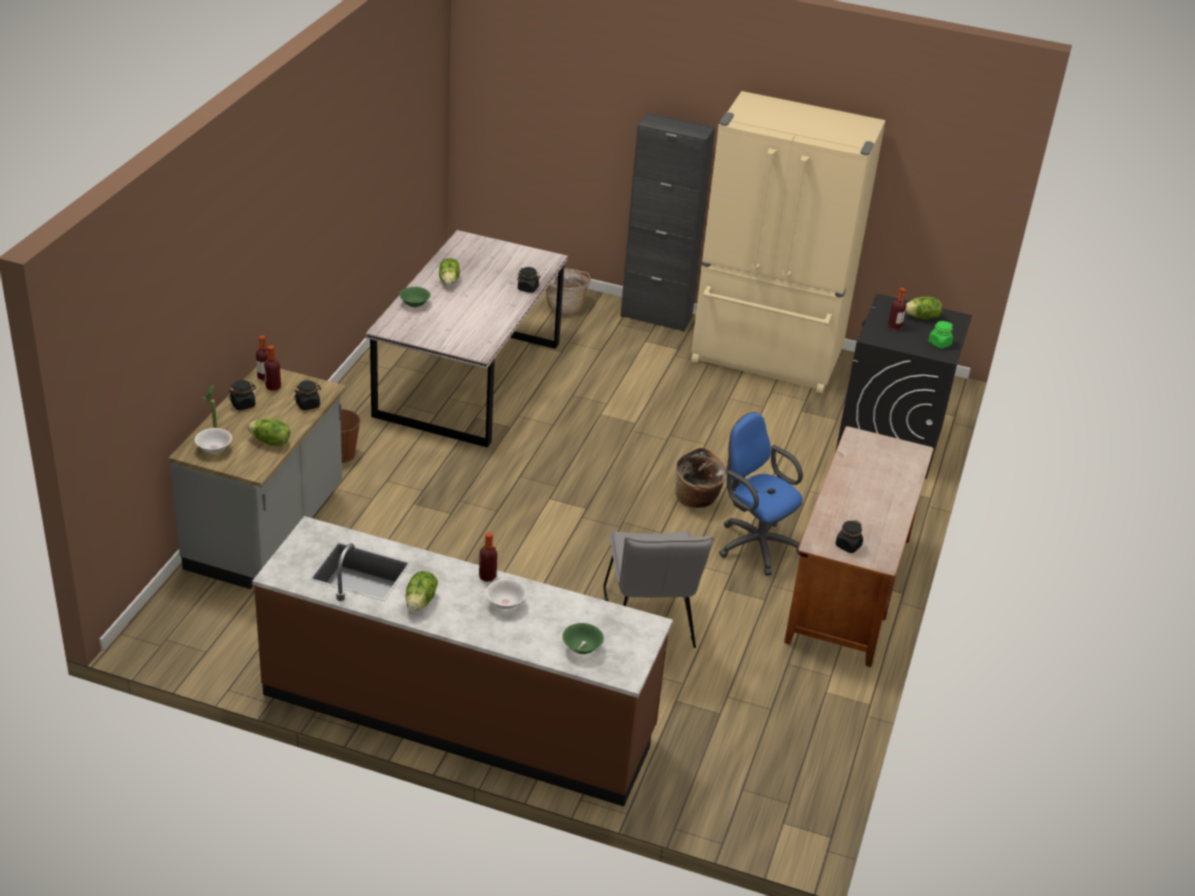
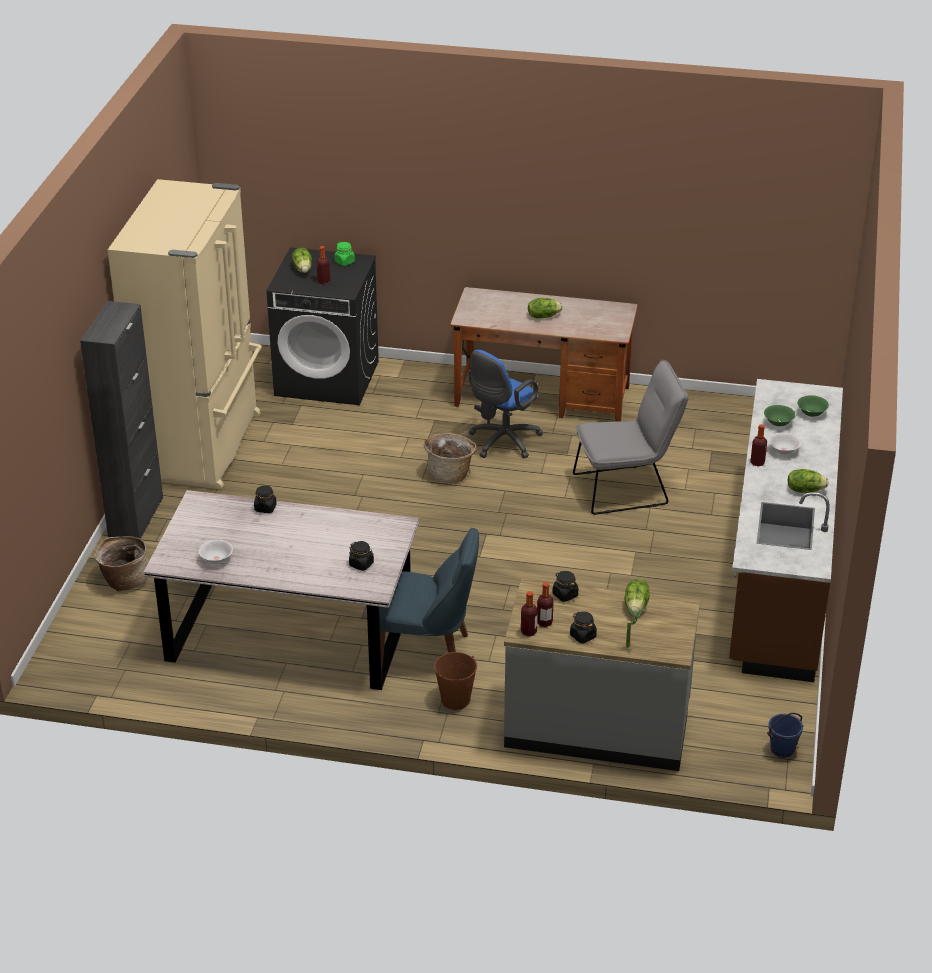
camera: 95 degrees left, 0 degrees up
white bowl [195,428,232,454] -> white bowl moved to [199,540,233,564]
green bowl [399,287,430,308] -> green bowl moved to [764,405,796,427]
lettuce [439,258,460,286] -> lettuce moved to [528,298,563,319]
black jar [835,520,863,553] -> black jar moved to [349,541,374,571]
none -> blue chair [379,528,479,667]
none -> blue bucket [767,713,804,758]

